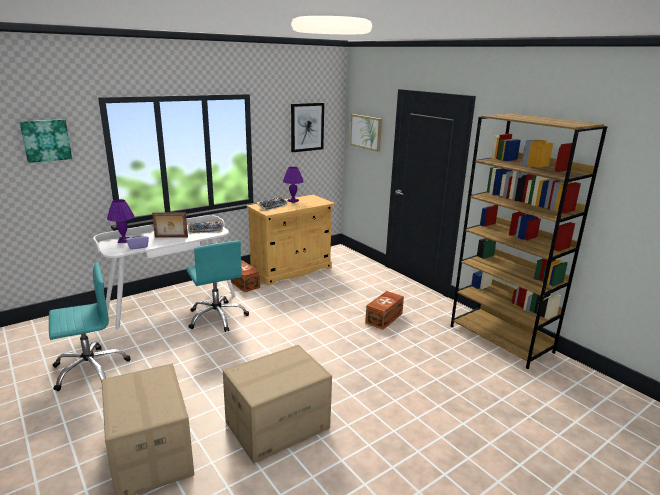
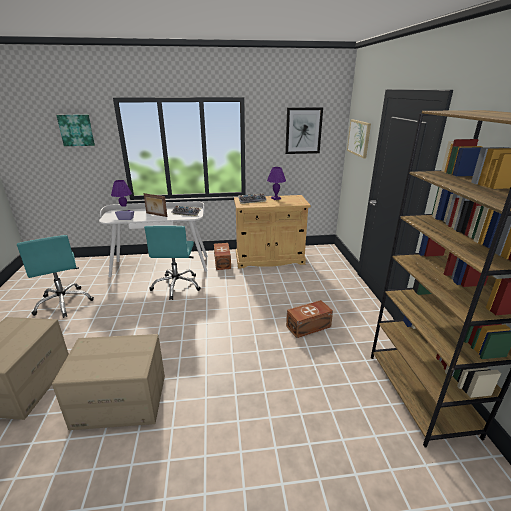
camera: 30 degrees right, 5 degrees up
turquoise office chair [49,262,131,391] -> turquoise office chair turned 60 degrees clockwise [17,235,94,318]

